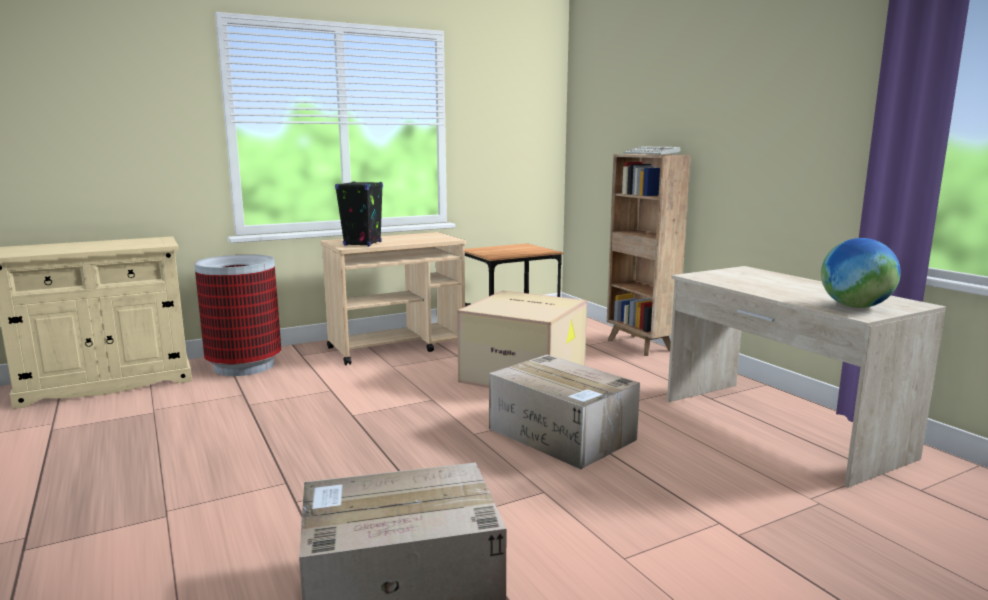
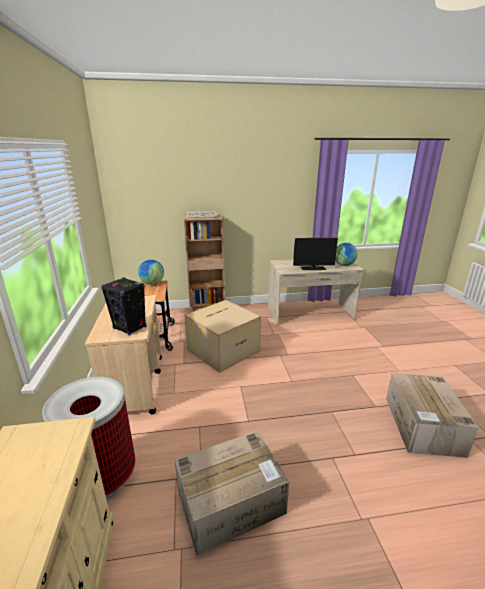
camera: 70 degrees left, 10 degrees up
cardboard box [489,355,640,469] -> cardboard box moved to [175,431,289,555]
none -> globe [138,260,164,285]
none -> monitor [293,238,338,270]

